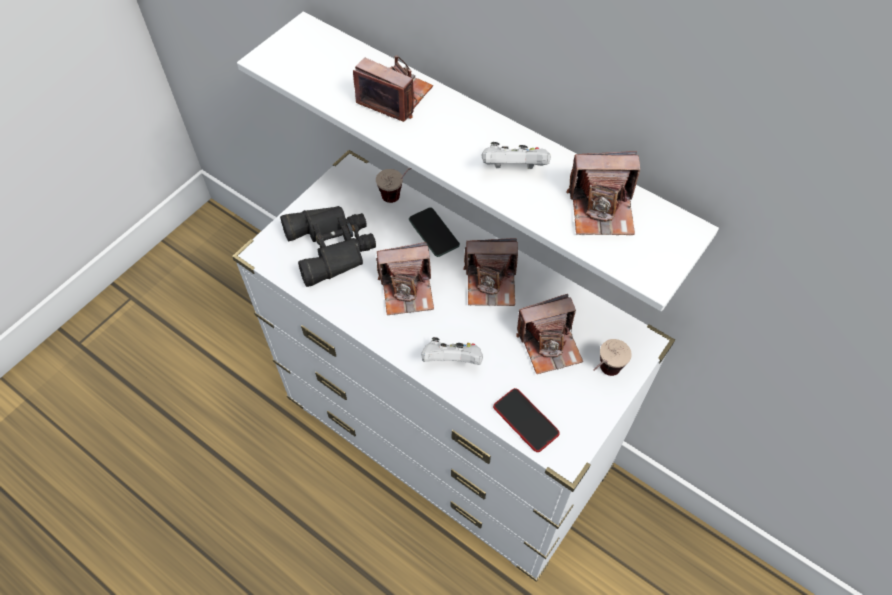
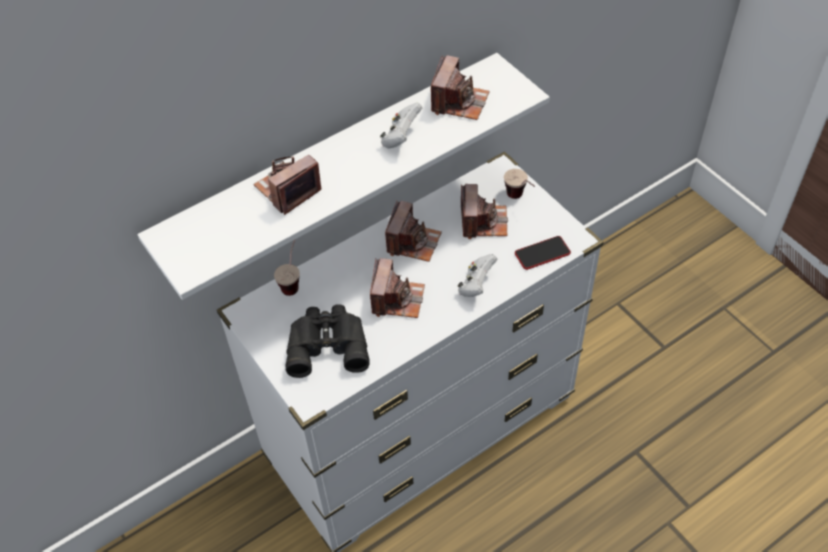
camera: 70 degrees left, 5 degrees down
phone [409,207,460,257] -> none

